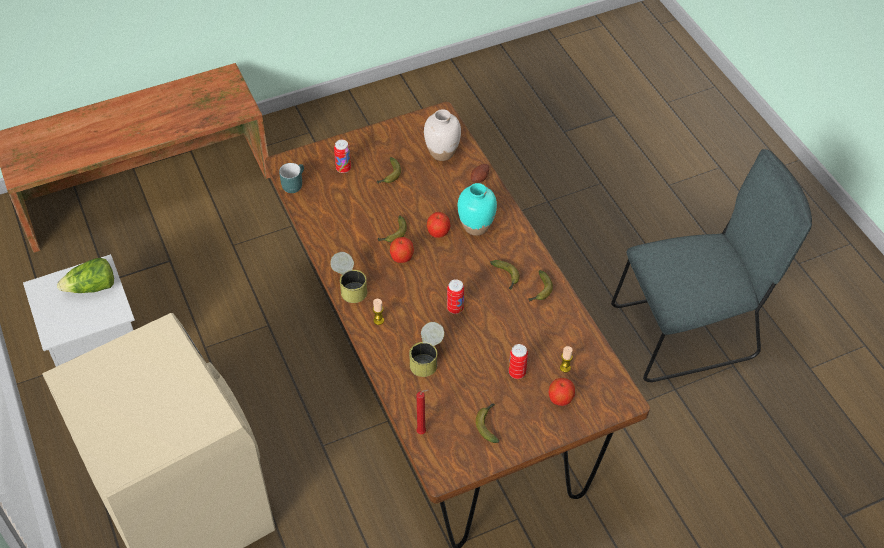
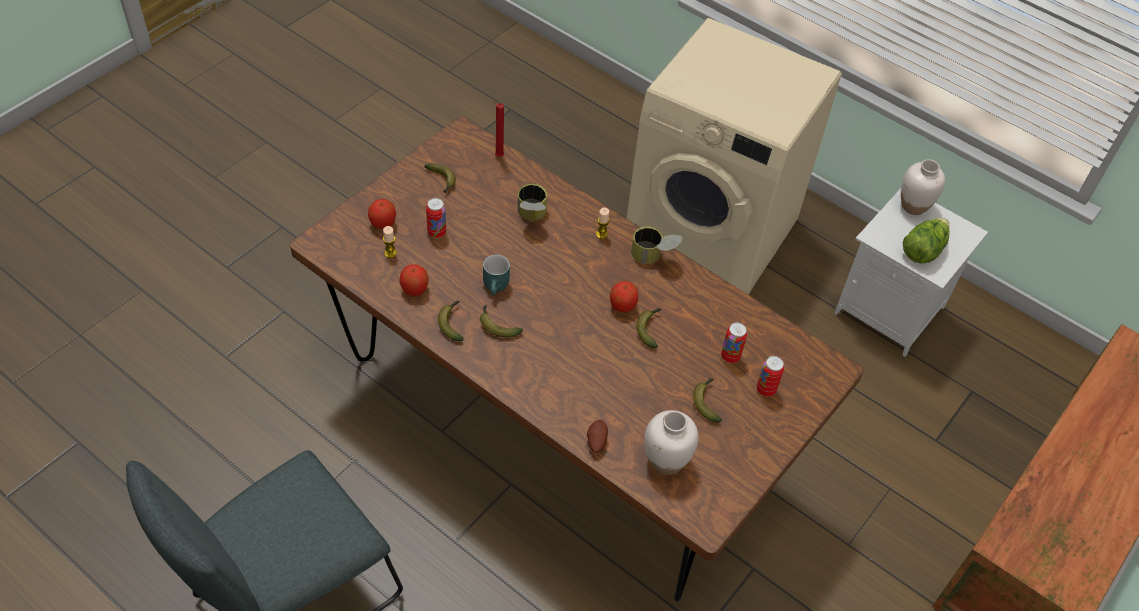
camera: 150 degrees right, 0 degrees up
turquoise mug [279,163,304,193] -> turquoise mug moved to [483,255,510,295]
apple [427,212,451,238] -> apple moved to [399,264,429,296]
can [447,279,464,314] -> can moved to [721,322,747,363]
turquoise vase [458,183,497,236] -> none
none -> white vase [901,159,945,215]

